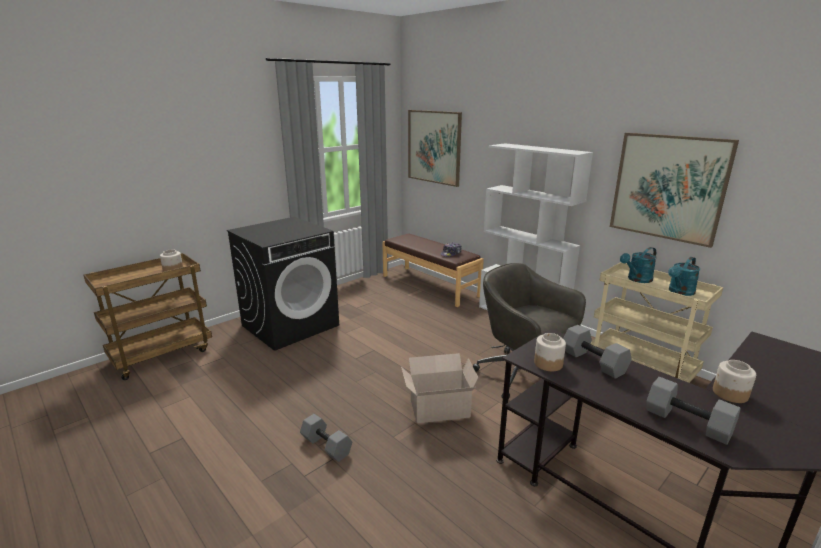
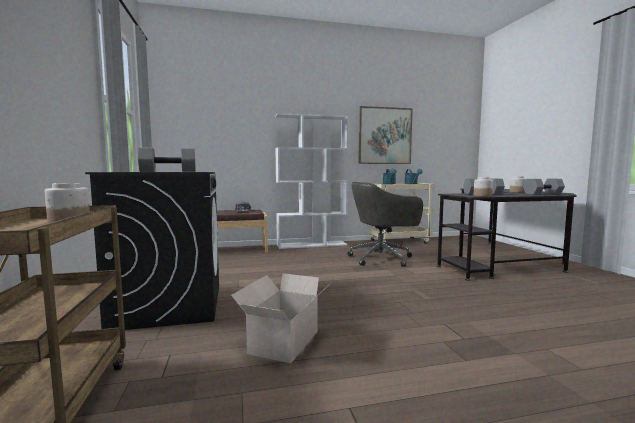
camera: 60 degrees left, 15 degrees down
grey dumbbell [300,414,352,462] -> grey dumbbell moved to [138,147,196,172]
cardboard box [401,353,478,423] -> cardboard box moved to [231,273,331,363]
picture [408,110,462,187] -> none

